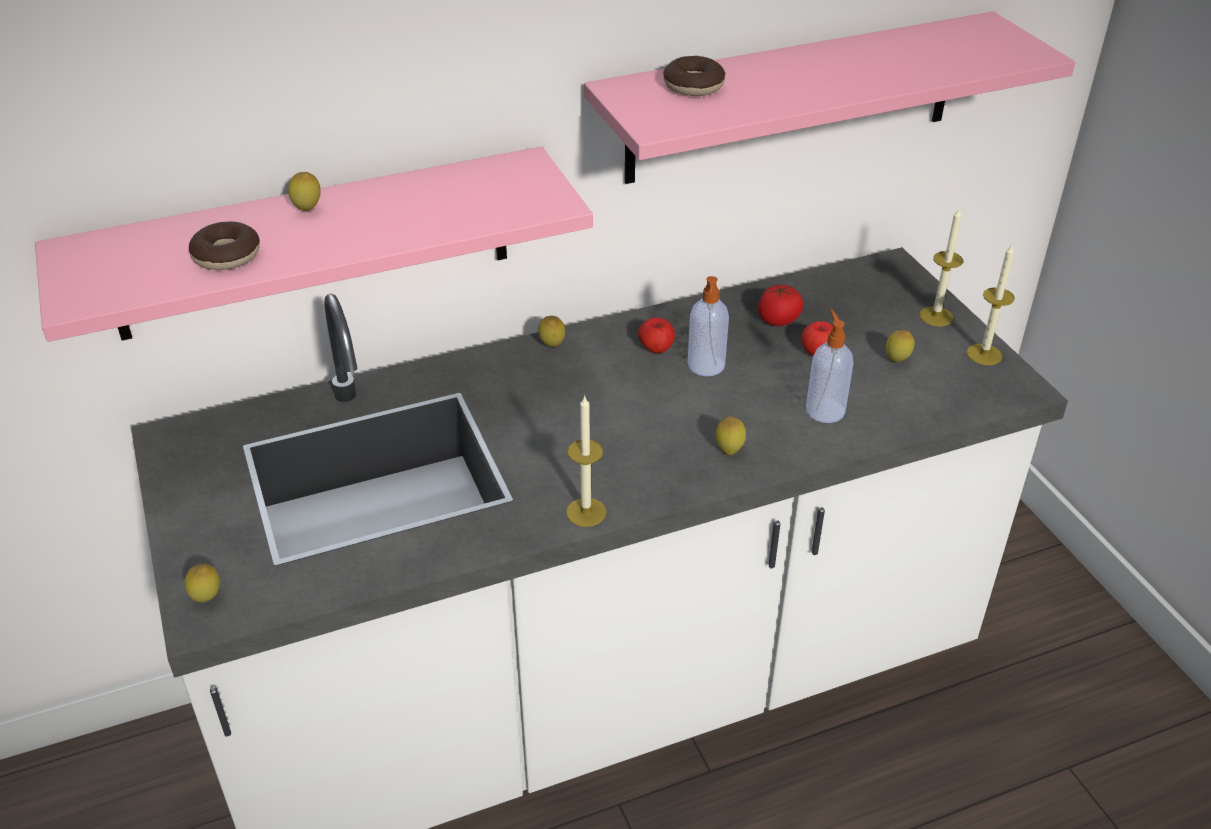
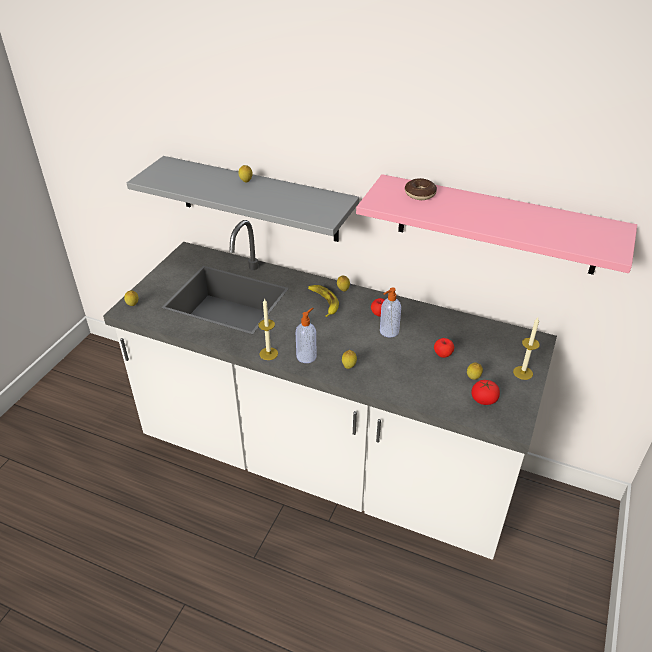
camera: 45 degrees right, 0 degrees up
pink shelf [35,147,593,342] -> grey shelf [127,156,359,242]
donut [189,222,260,270] -> none
tomato [758,285,803,326] -> tomato moved to [472,380,500,405]
soap dispenser [806,310,853,423] -> soap dispenser moved to [296,308,316,363]
candle [966,245,1015,365] -> none
none -> banana [308,285,339,317]

